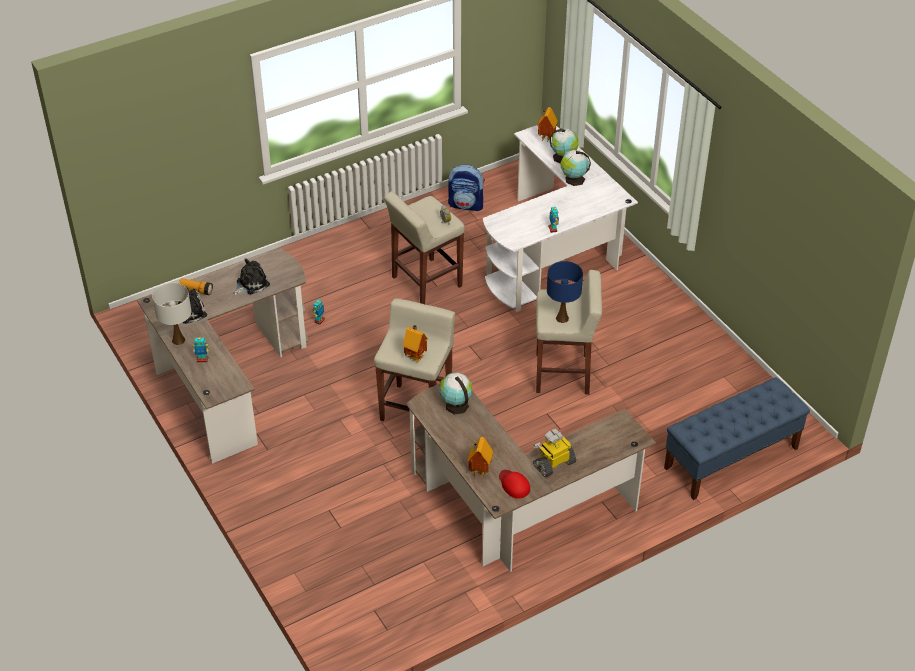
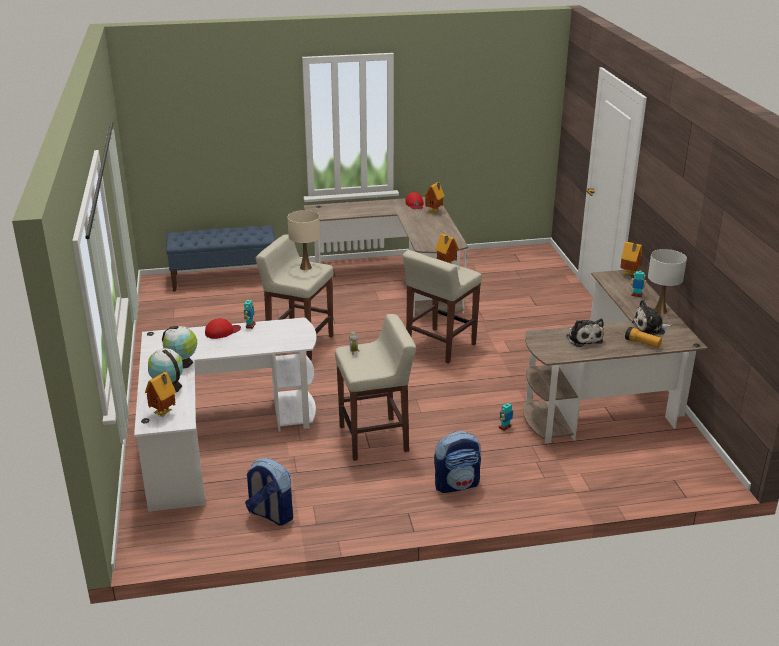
camera: 160 degrees left, 15 degrees down
plush toy [233,258,270,295] -> plush toy turned 90 degrees counterclockwise [566,319,604,347]
globe [440,372,472,415] -> none
toy robot [533,429,576,477] -> none
blue table lamp [547,261,583,323] -> beige table lamp [287,210,320,270]
none -> red cap [205,318,241,339]
none -> backpack [434,431,481,493]
none -> toy house [620,241,642,275]

